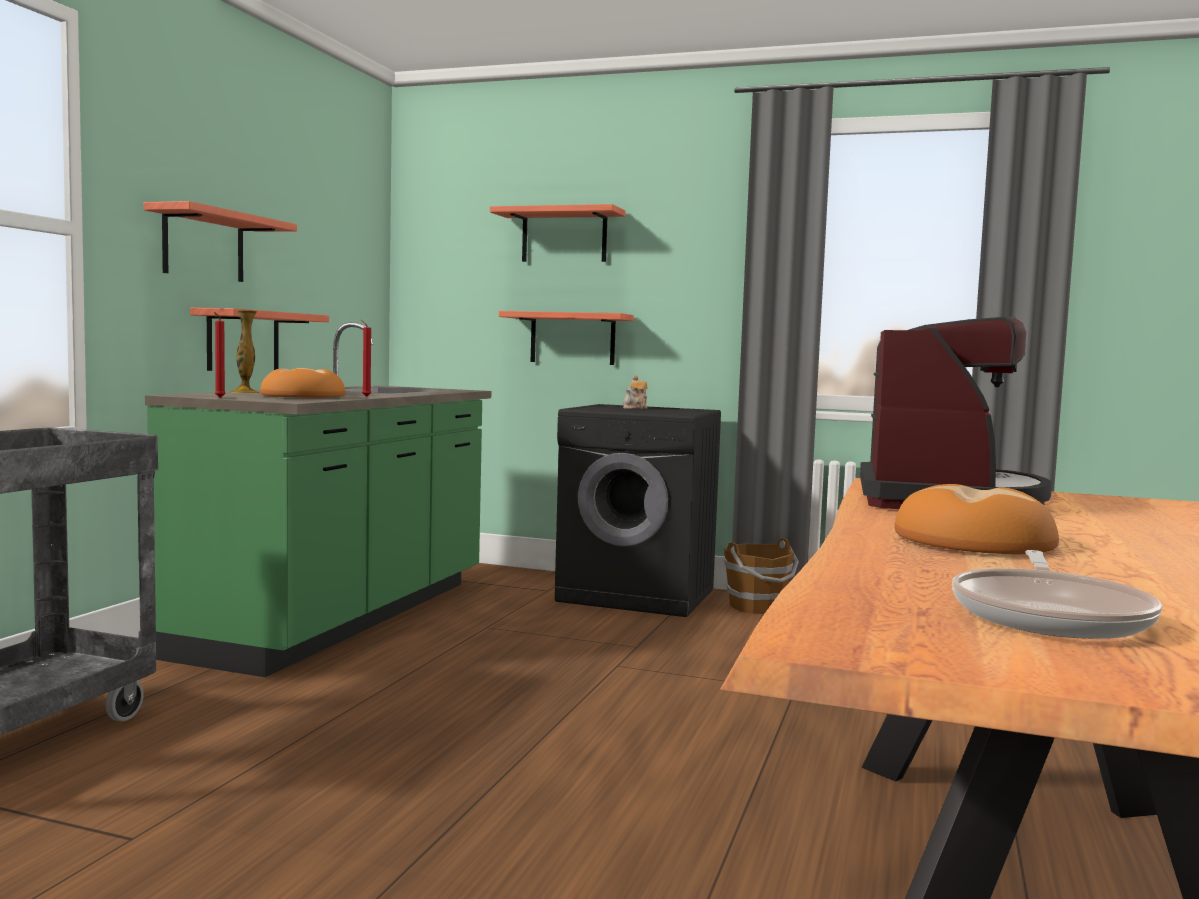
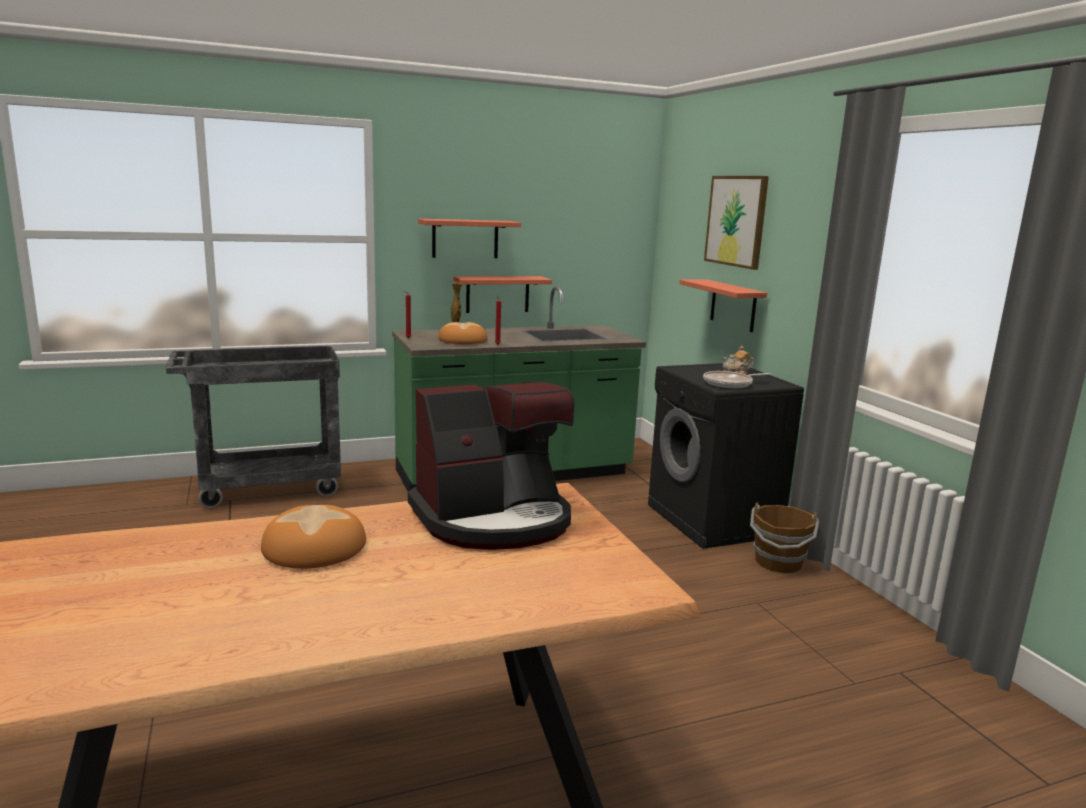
camera: 50 degrees right, 10 degrees up
shelf [490,204,626,262] -> picture [704,176,769,270]
frying pan [952,550,1162,639] -> frying pan moved to [703,371,771,388]

